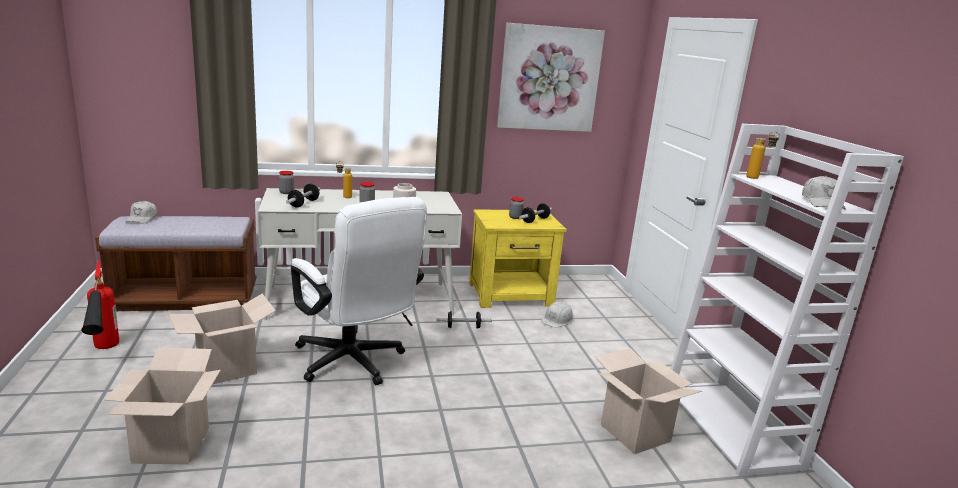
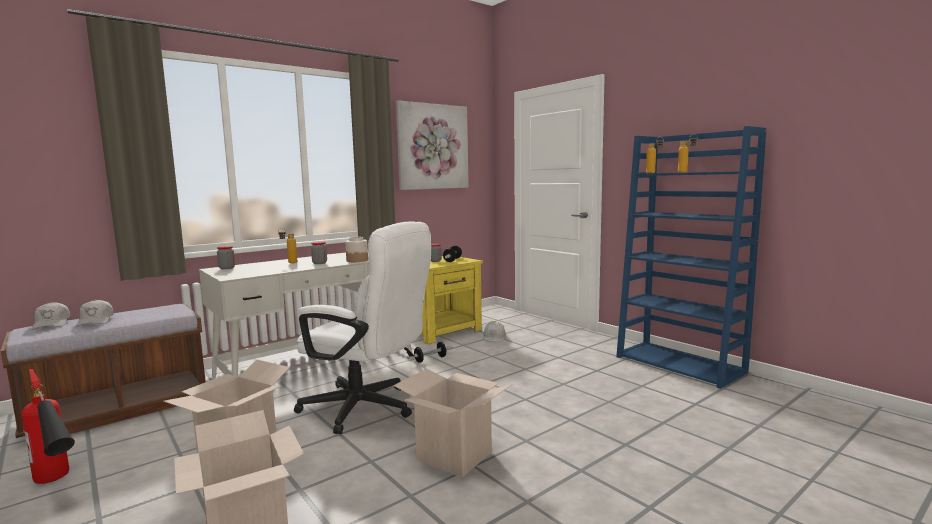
camera: 25 degrees left, 10 degrees down
dumbbell [286,184,320,208] -> none
cardboard box [595,348,702,454] -> cardboard box moved to [393,369,513,478]
white bookcase [671,124,904,476] -> blue bookcase [616,126,767,389]
white cap [802,176,846,210] -> white cap moved to [76,299,113,327]
none -> bottle [678,134,698,173]

